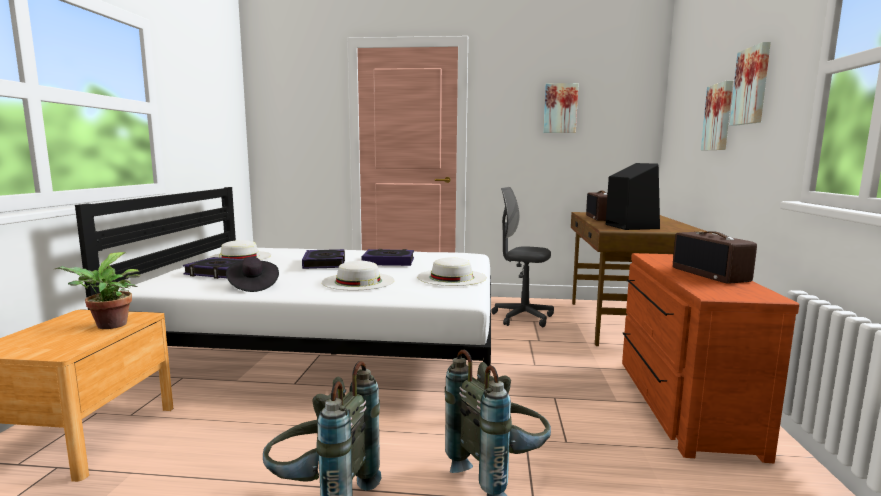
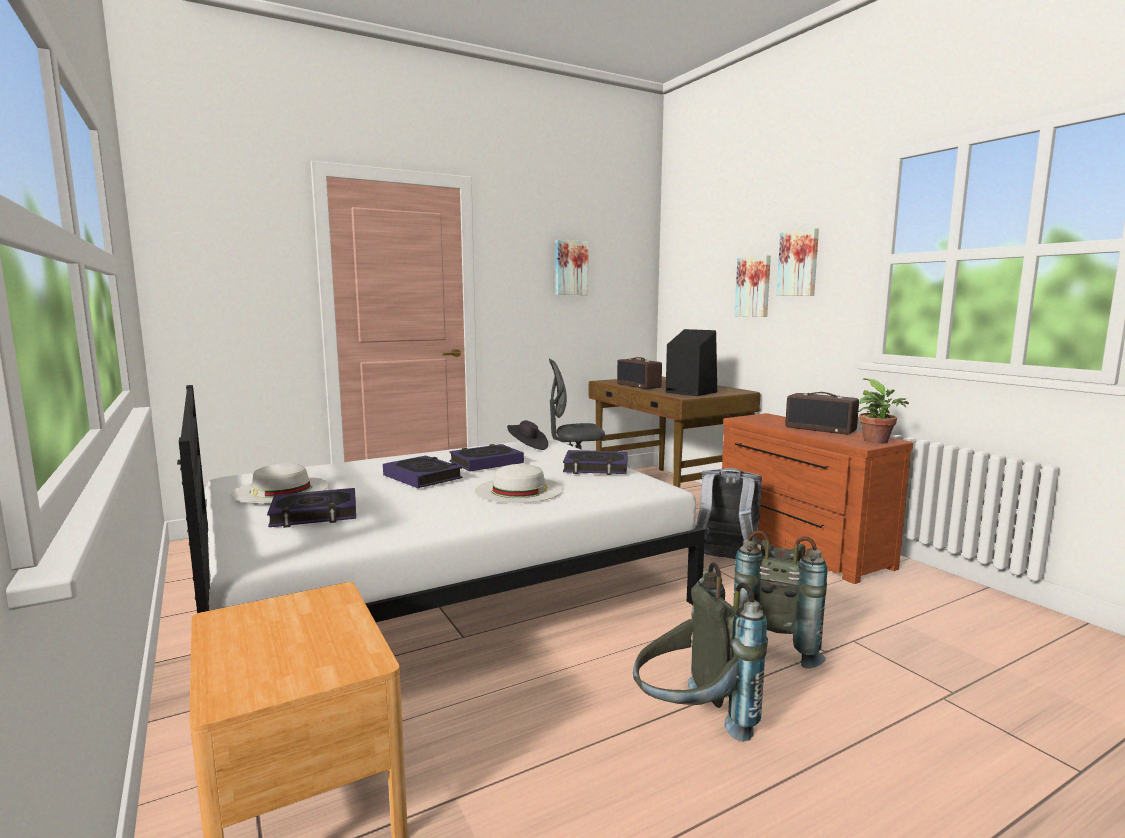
camera: 35 degrees left, 0 degrees up
potted plant [55,252,140,329] -> potted plant moved to [857,378,909,444]
black hat [226,257,279,292] -> black hat moved to [507,420,548,450]
white hat [417,257,487,286] -> book [563,450,628,475]
none -> grey backpack [696,468,762,559]

